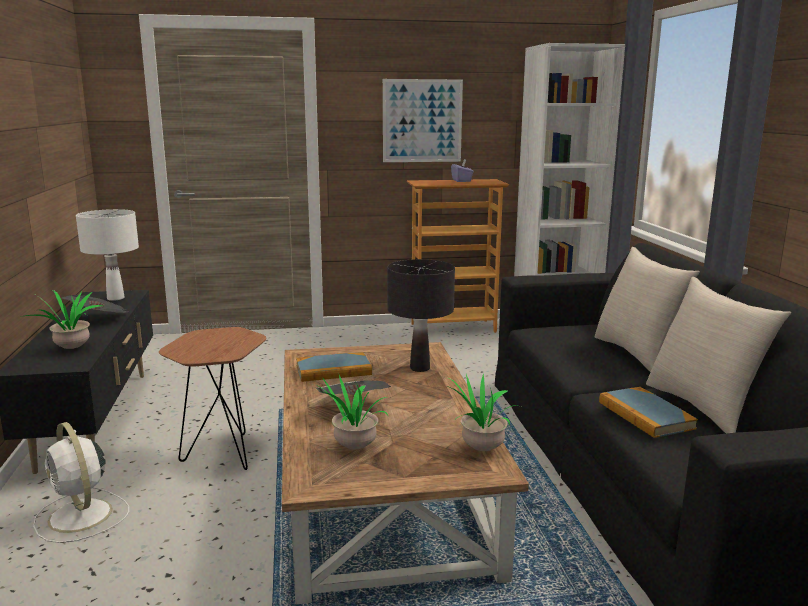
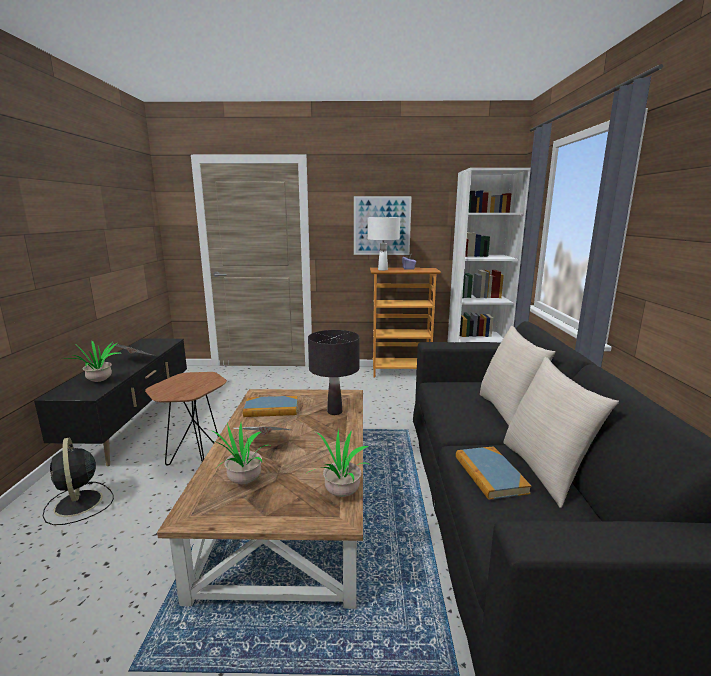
camera: 10 degrees right, 0 degrees up
white fan [33,422,129,543] -> black fan [43,437,114,525]
white table lamp [76,209,139,301] -> white table lamp moved to [367,217,400,271]

